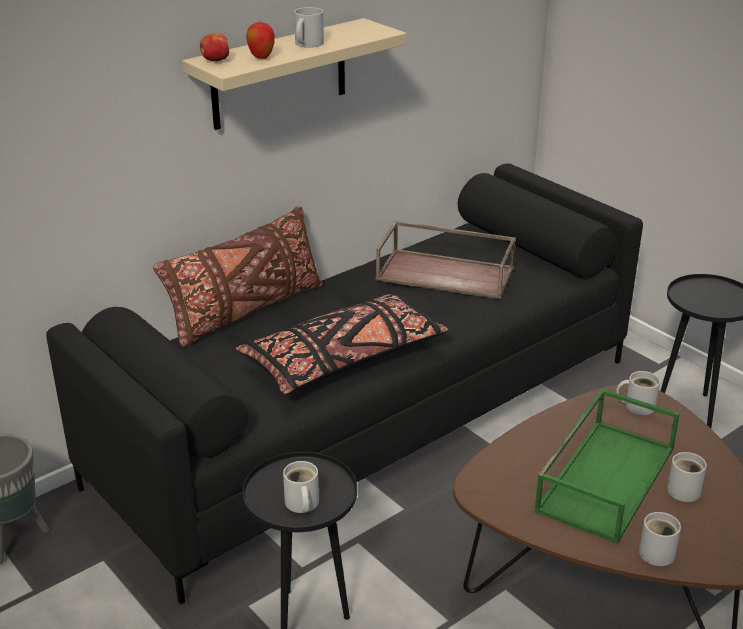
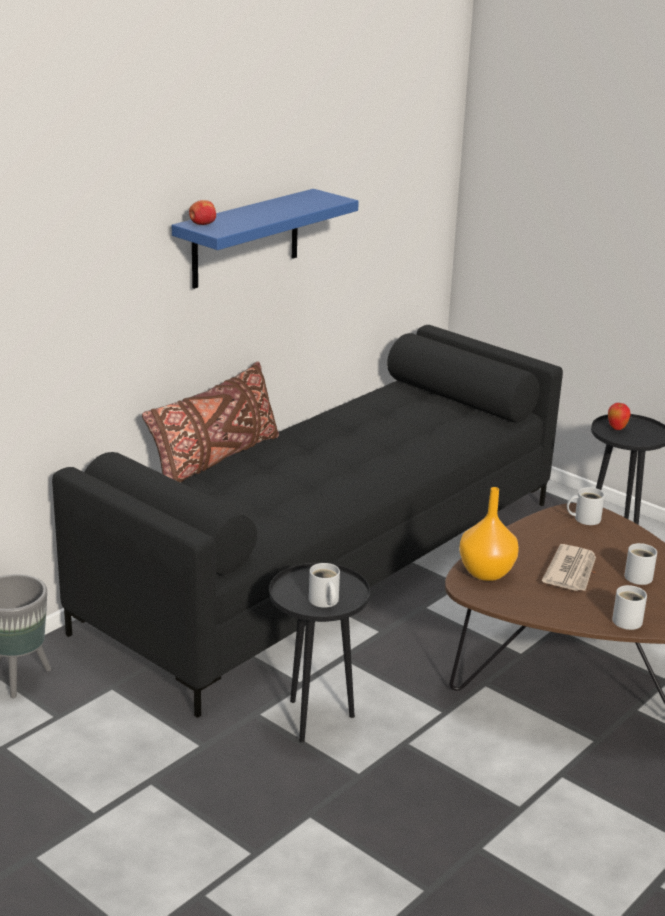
camera: 10 degrees left, 5 degrees down
beige shelf [182,18,407,130] -> blue shelf [172,189,359,289]
black pillow [236,291,448,395] -> none
apple [246,22,275,59] -> apple moved to [608,403,631,430]
white mug [294,7,324,48] -> none
brown tray [376,221,516,300] -> none
green tray [534,388,680,544] -> newspaper [542,544,596,591]
none -> orange vase [459,487,519,581]

